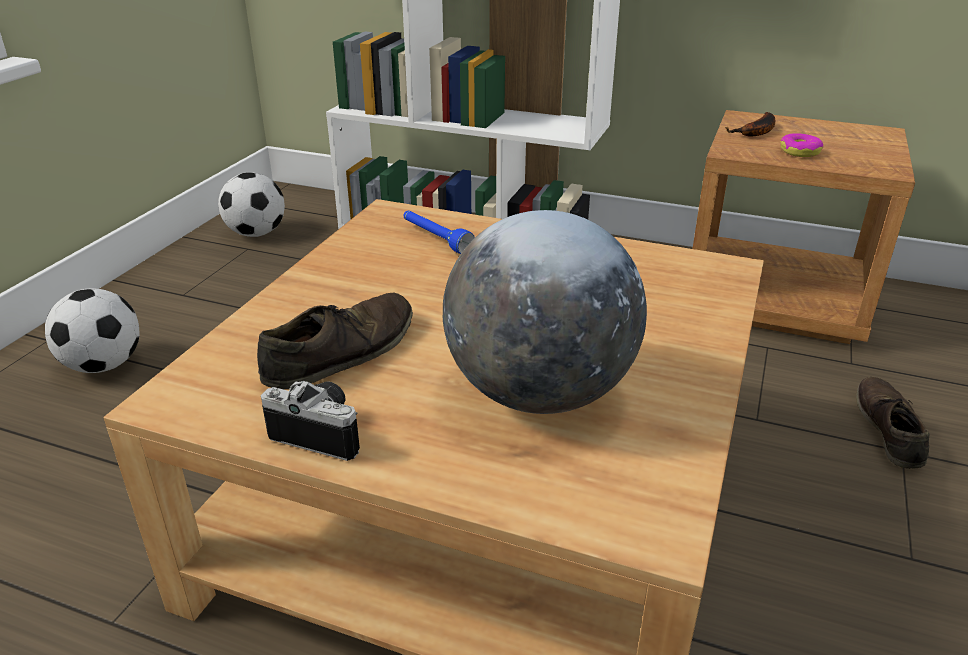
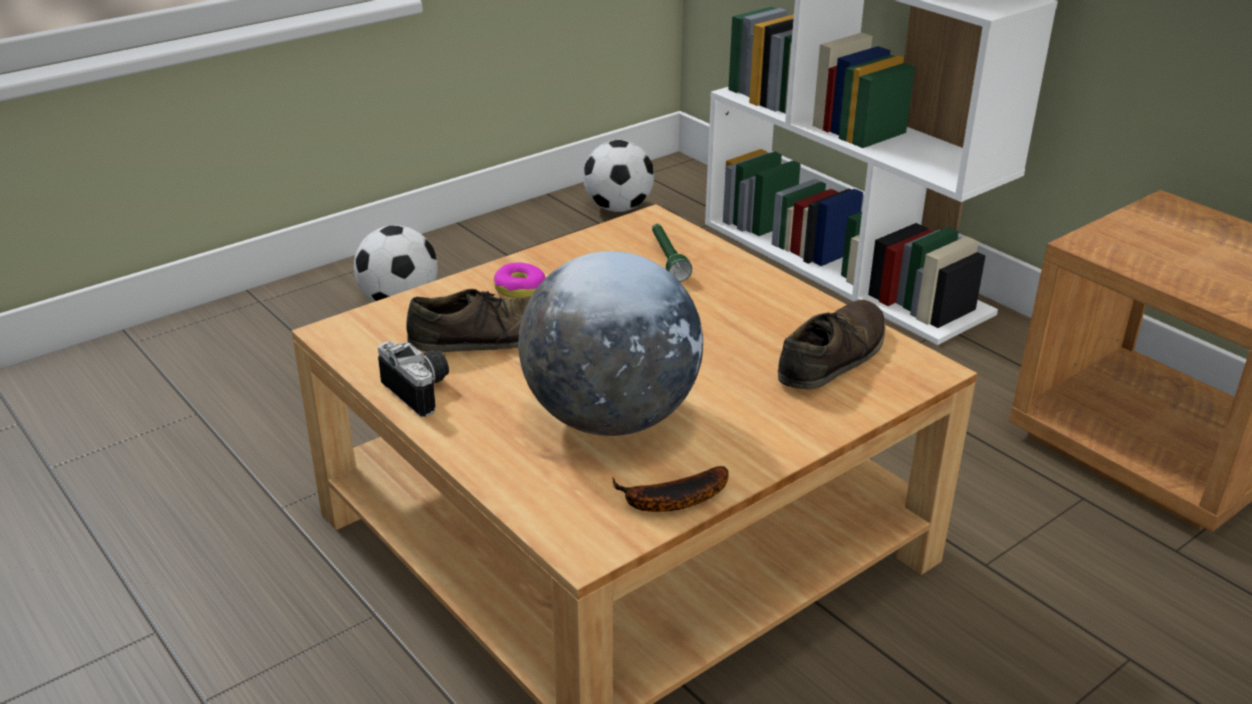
camera: 30 degrees right, 0 degrees up
blue flashlight [404,211,475,254] -> green flashlight [652,224,692,282]
banana [725,112,775,137] -> banana moved to [612,466,729,512]
donut [780,133,823,157] -> donut moved to [494,263,546,298]
brown shoe [856,377,930,469] -> brown shoe moved to [778,300,886,389]

